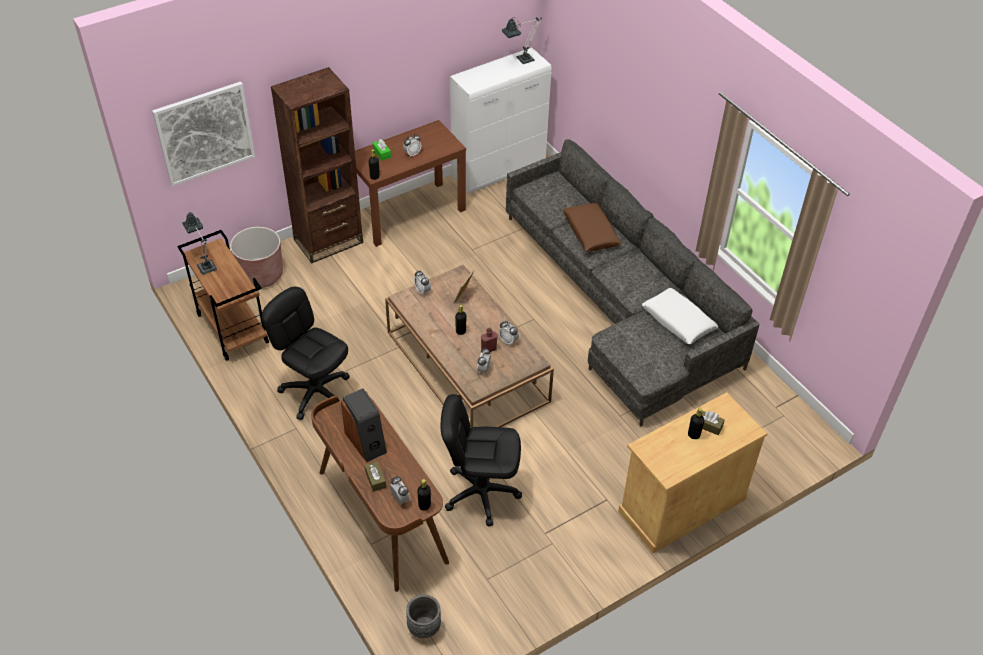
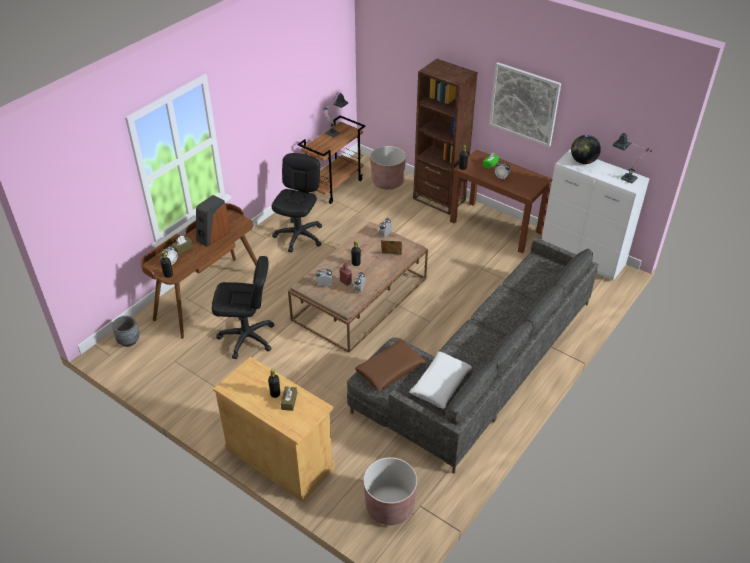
camera: 70 degrees right, 5 degrees down
picture [152,82,255,187] -> picture moved to [489,62,561,147]
black office chair [441,394,522,526] -> black office chair turned 105 degrees clockwise [212,256,274,359]
brown pillow [563,203,622,252] -> brown pillow moved to [355,339,426,392]
none -> brown planter [363,457,417,525]
none -> globe [571,135,601,164]

